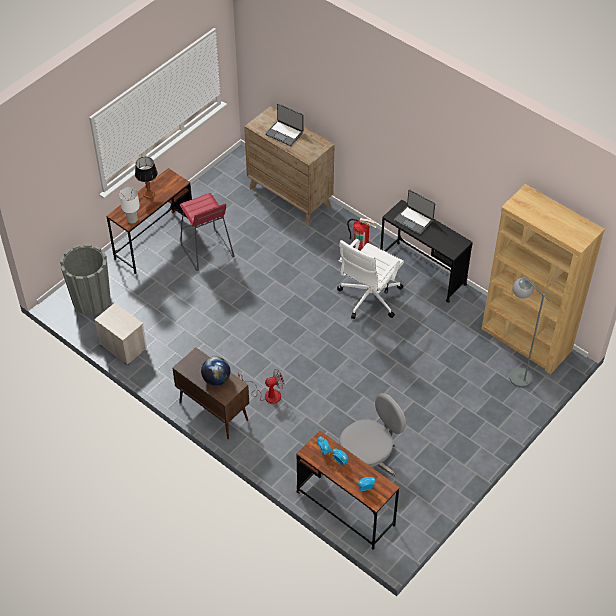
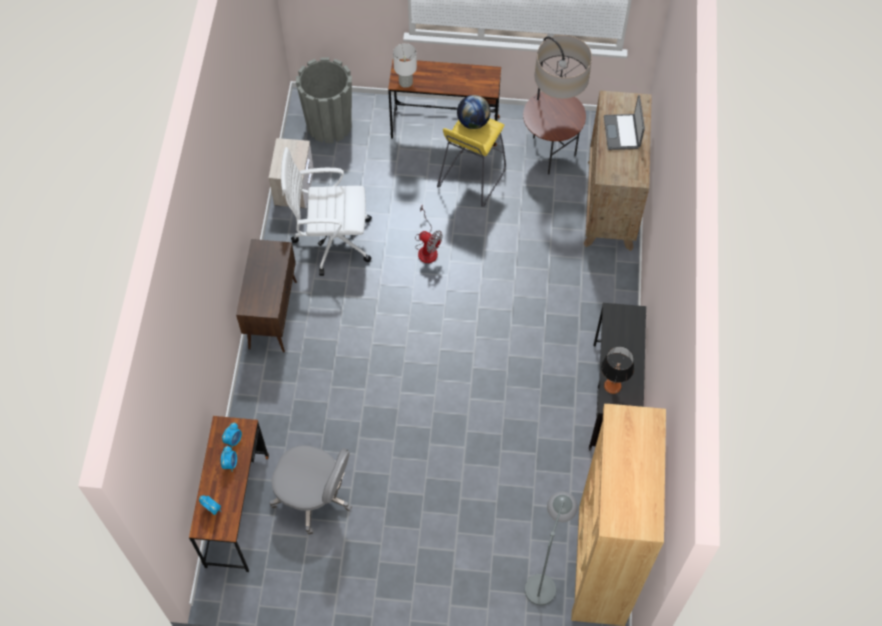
camera: 55 degrees right, 10 degrees up
table lamp [135,157,158,198] -> table lamp moved to [601,346,634,394]
red stool [180,193,234,271] -> yellow stool [437,118,506,207]
globe [201,356,231,386] -> globe moved to [457,95,491,129]
fan [238,369,284,404] -> fan moved to [415,205,443,263]
white office chair [337,239,404,319] -> white office chair moved to [281,147,372,276]
fire extinguisher [347,218,376,251] -> none
laptop [394,189,435,235] -> none
none -> floor lamp [523,35,592,175]

